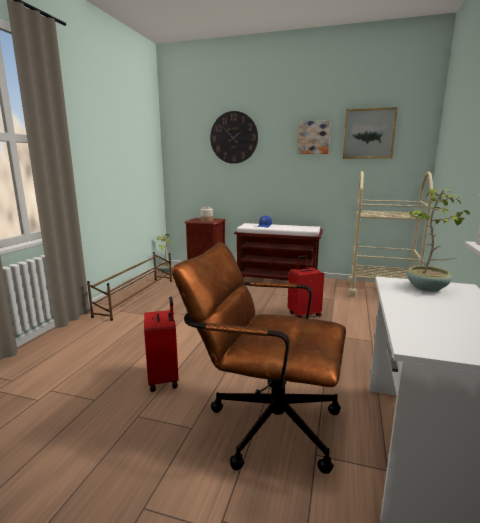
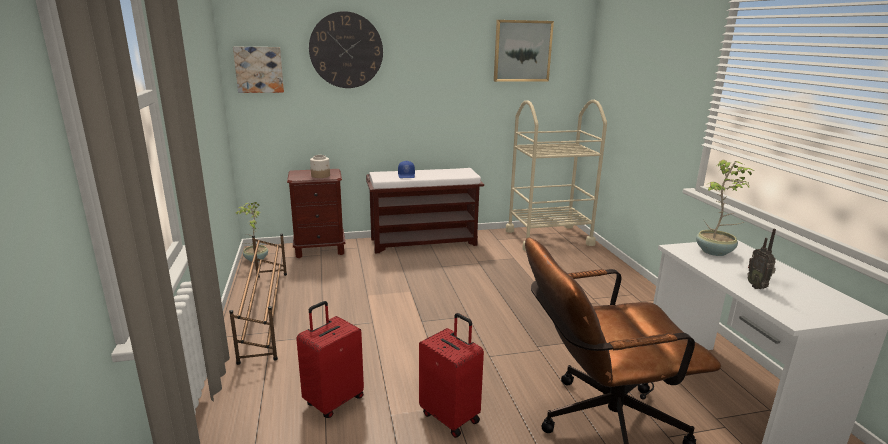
camera: 30 degrees left, 5 degrees up
red suitcase [288,255,324,318] -> red suitcase moved to [296,301,364,418]
picture [297,120,330,154] -> picture moved to [233,47,284,93]
none -> radio [747,229,776,289]

